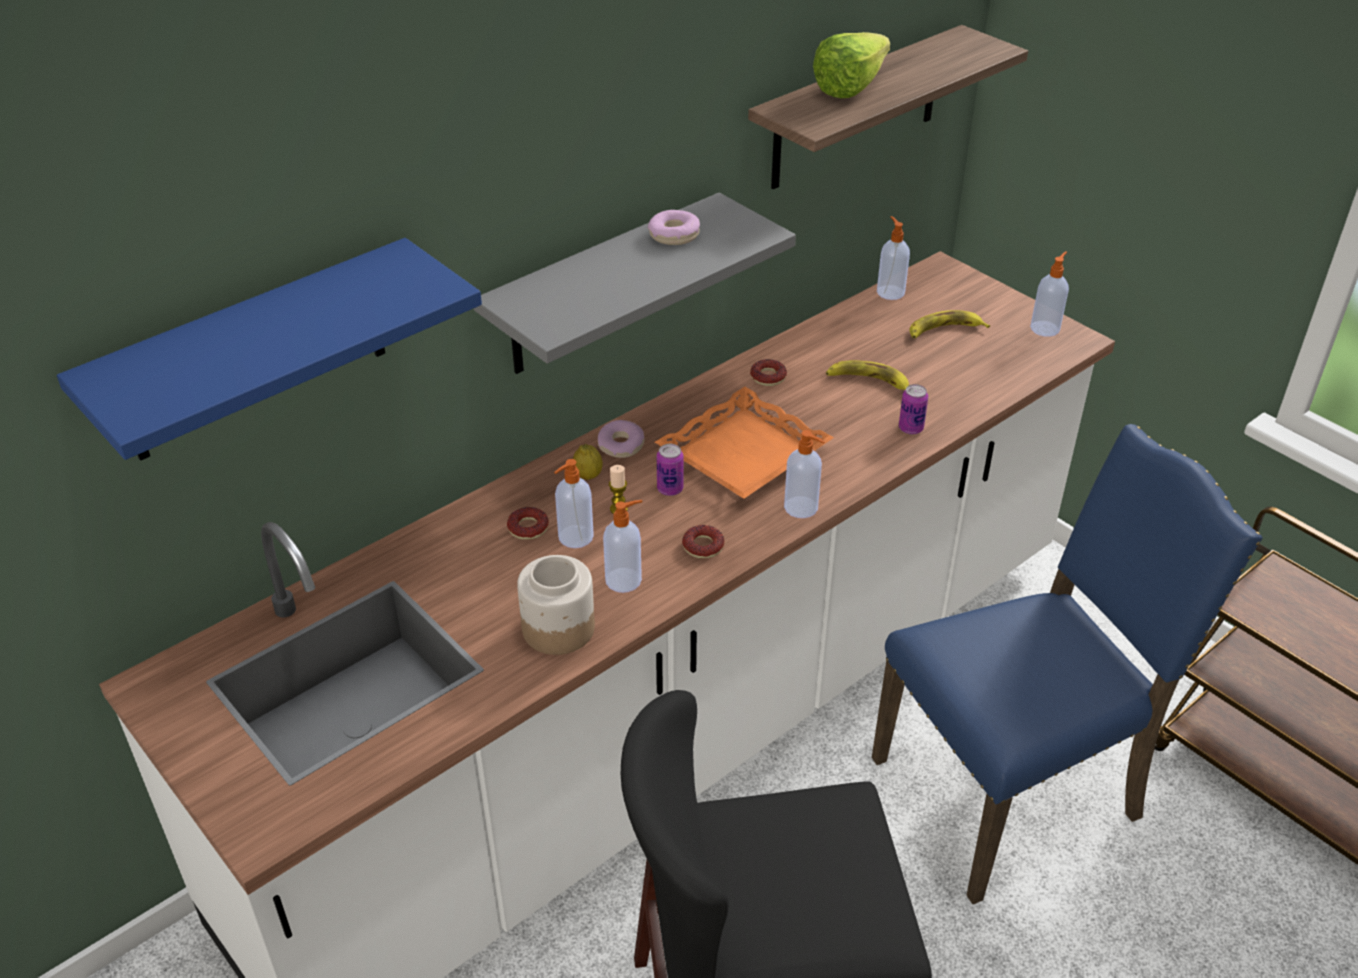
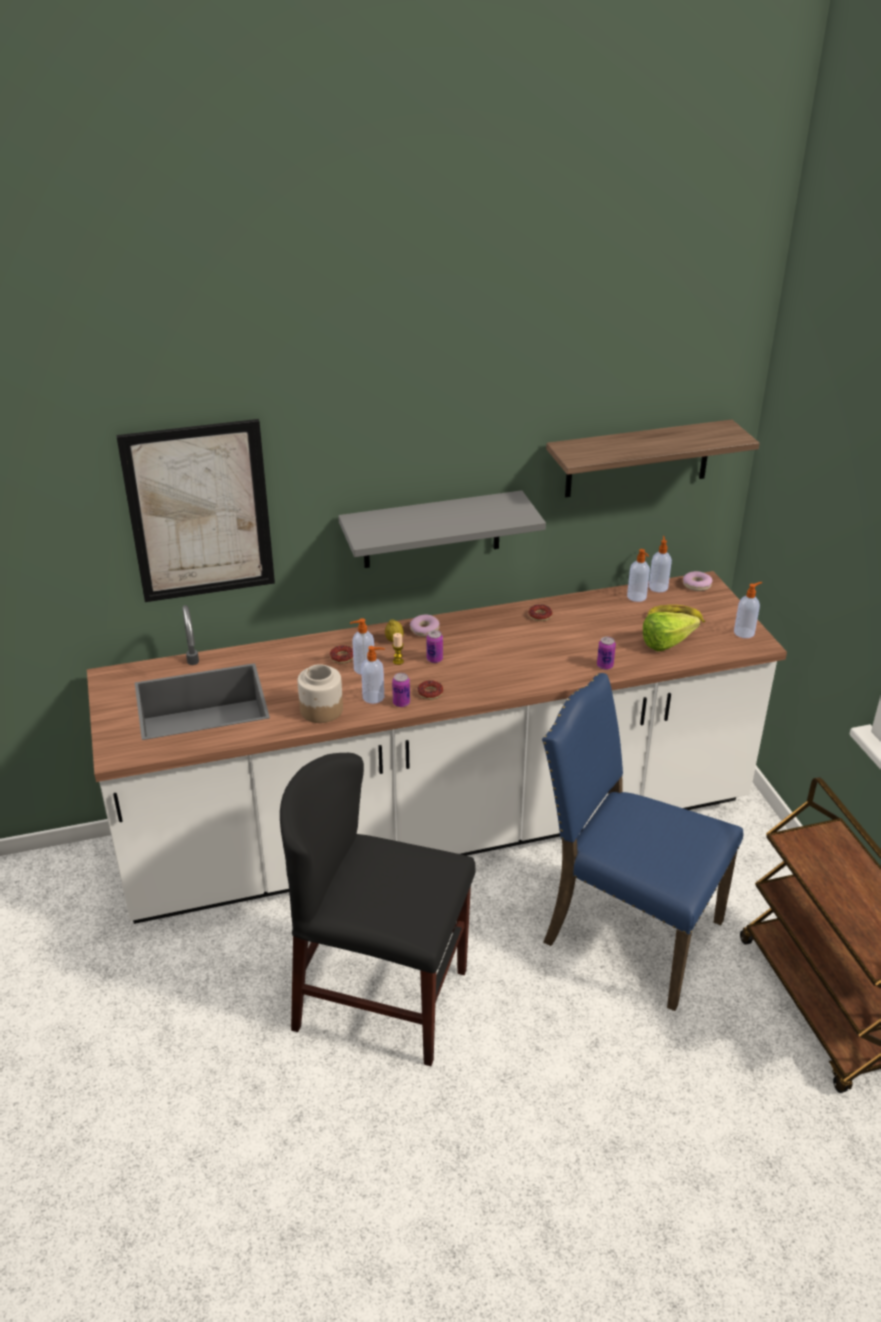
camera: 25 degrees right, 5 degrees down
blue shelf [57,238,482,461] -> picture [116,419,275,602]
donut [648,210,700,245] -> donut moved to [683,571,713,591]
orange tray [655,387,834,499] -> none
soap dispenser [784,430,824,518] -> soap dispenser moved to [627,549,650,602]
lettuce [813,32,890,98] -> lettuce moved to [643,612,700,651]
banana [826,360,909,390] -> none
blue chair [872,424,1263,904] -> blue chair turned 150 degrees counterclockwise [542,673,743,1011]
none -> can [392,673,410,707]

